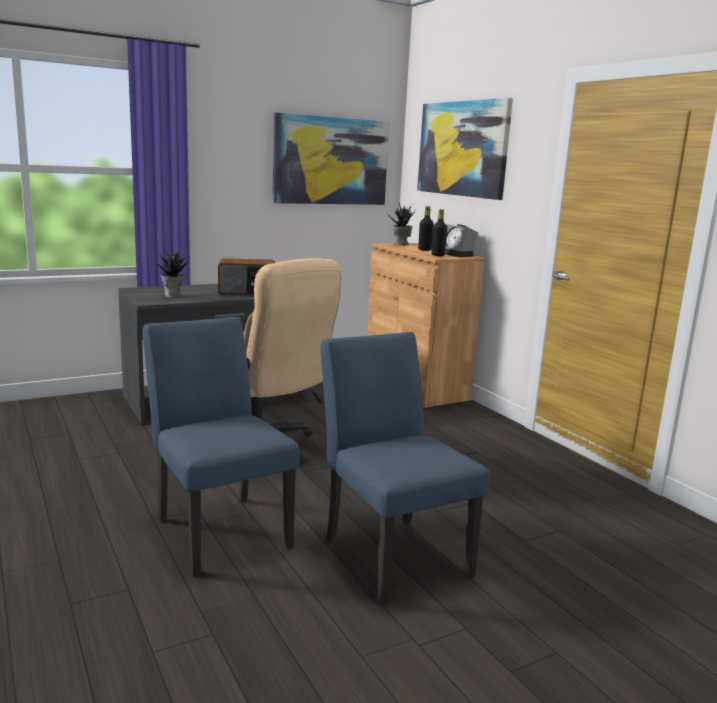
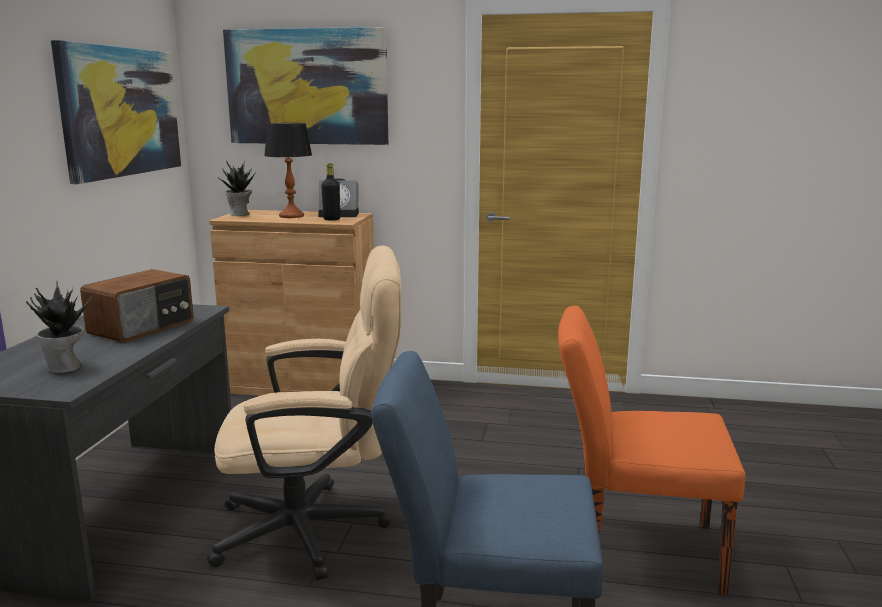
camera: 50 degrees left, 0 degrees up
blue chair [320,332,490,605] -> orange chair [558,306,745,595]
black bottle [418,206,434,251] -> table lamp [264,123,312,218]

